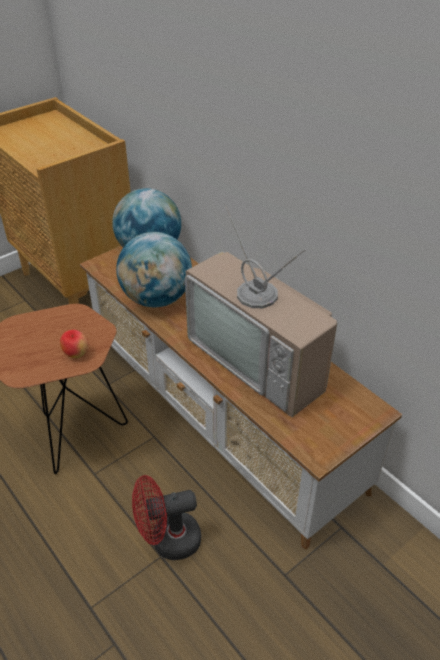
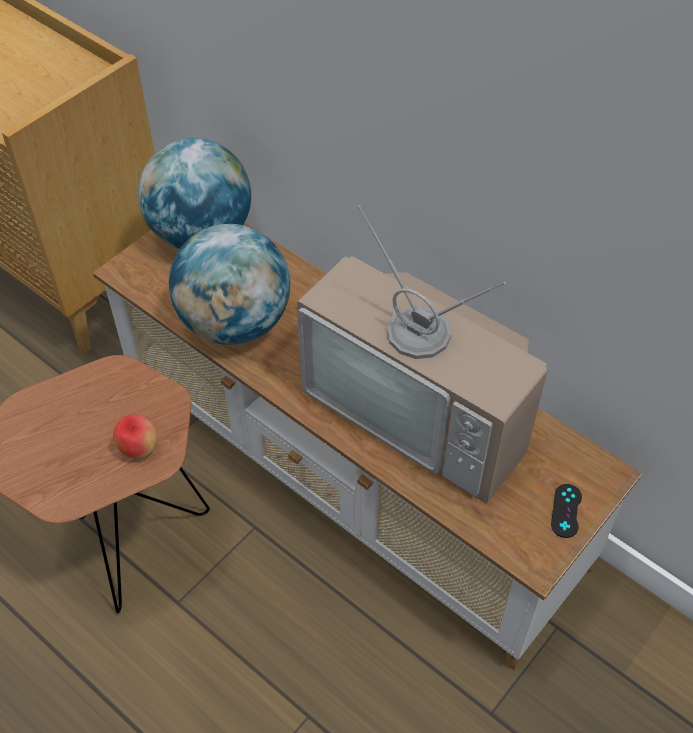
camera: 10 degrees left, 10 degrees up
red fan [132,475,201,560] -> none
none -> black game controller [551,484,582,538]

